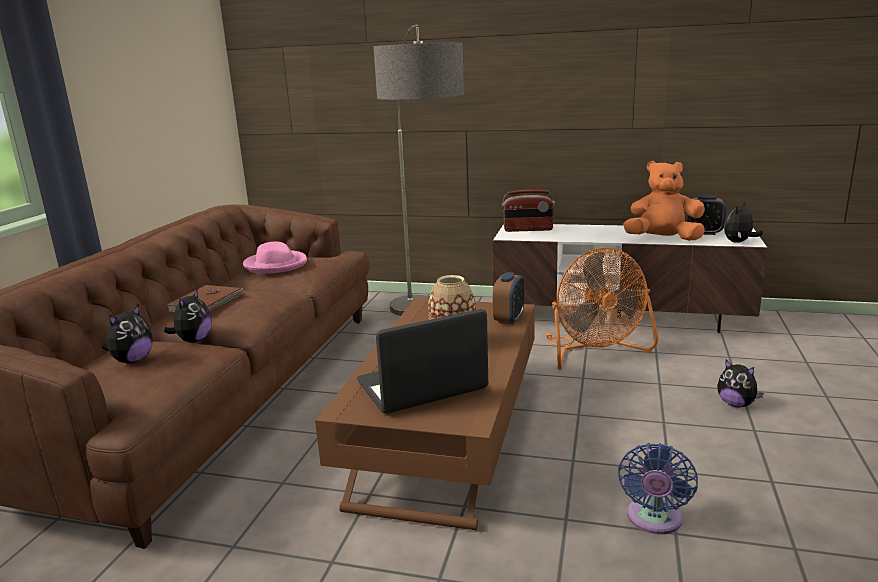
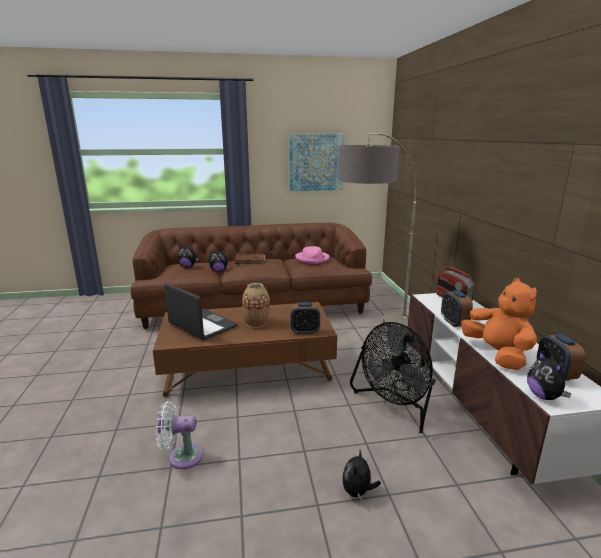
camera: 65 degrees right, 0 degrees up
orange fan [546,248,658,370] -> black fan [350,322,436,433]
blue fan [618,443,698,534] -> white fan [156,401,203,469]
plush toy [724,201,763,243] -> plush toy turned 120 degrees counterclockwise [527,351,572,400]
none -> picture [289,134,344,191]
none -> alarm clock [441,290,473,327]

